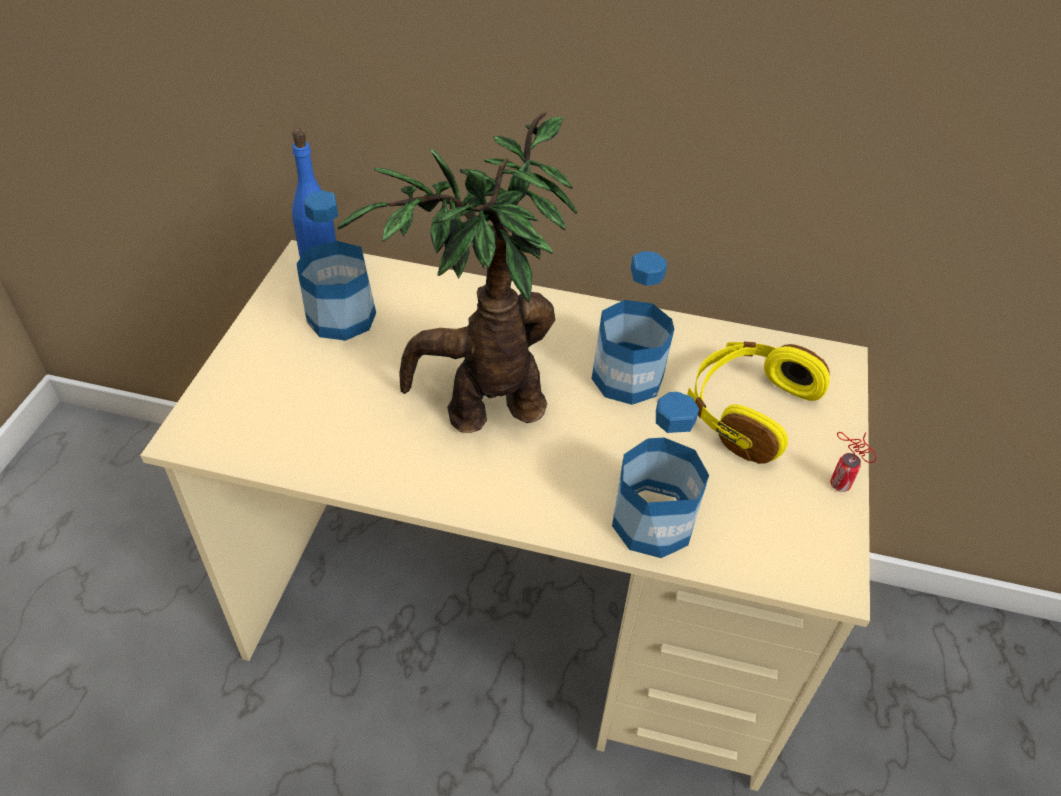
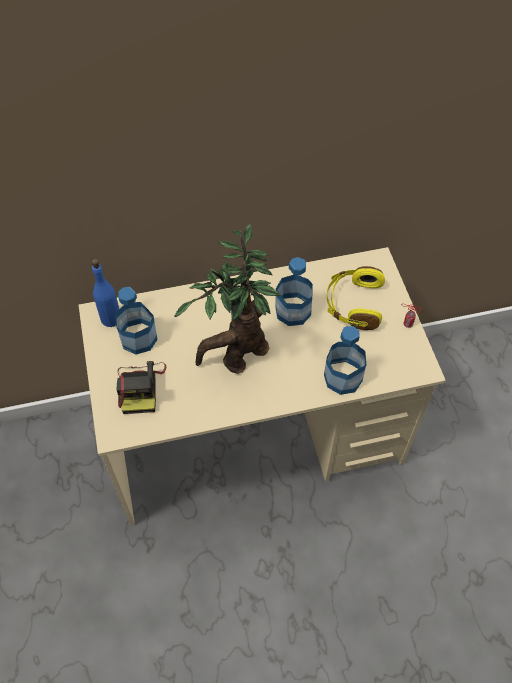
camera: 25 degrees left, 10 degrees up
none -> camera [117,361,166,414]

